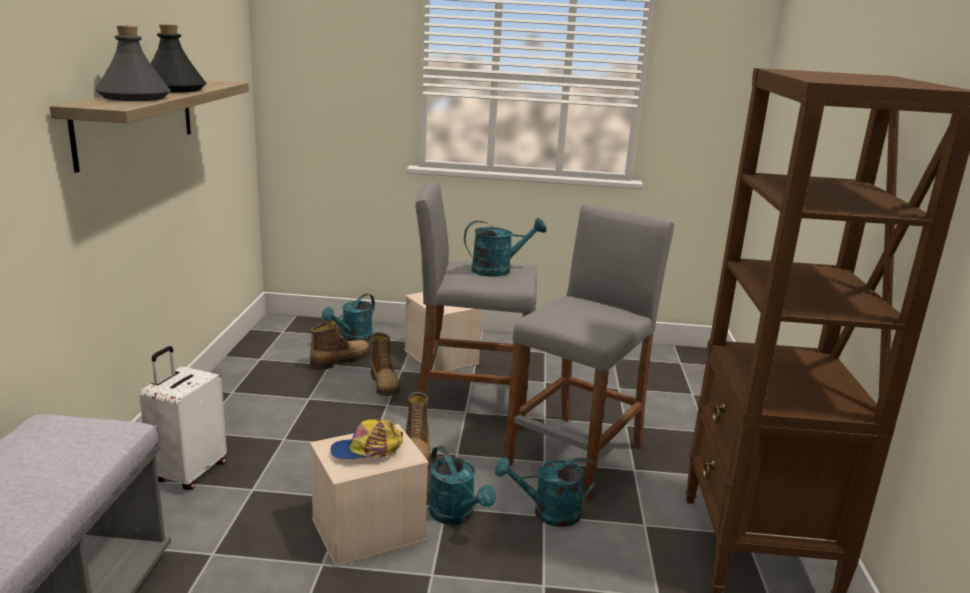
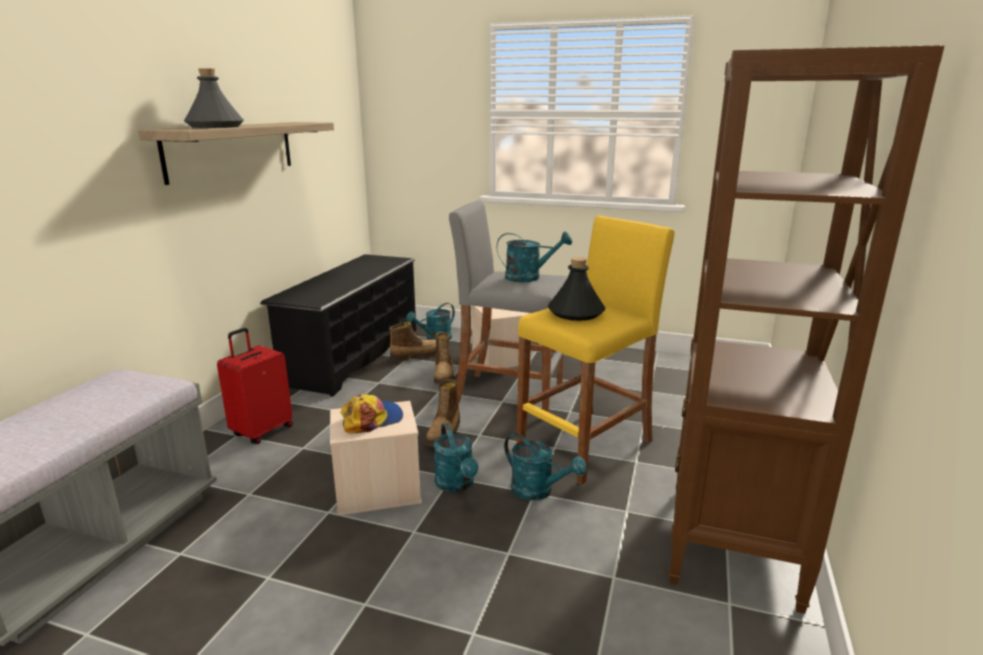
camera: 15 degrees right, 0 degrees up
white suitcase [139,346,227,490] -> red suitcase [217,328,293,444]
black bottle [150,24,207,92] -> black bottle moved to [548,257,605,321]
cap [330,419,403,460] -> cap turned 150 degrees clockwise [340,394,403,434]
turquoise watering can [495,457,597,527] -> turquoise watering can turned 150 degrees counterclockwise [504,433,587,500]
grey stool [504,204,674,501] -> yellow stool [517,216,674,485]
none -> black shoe rack [260,254,416,397]

